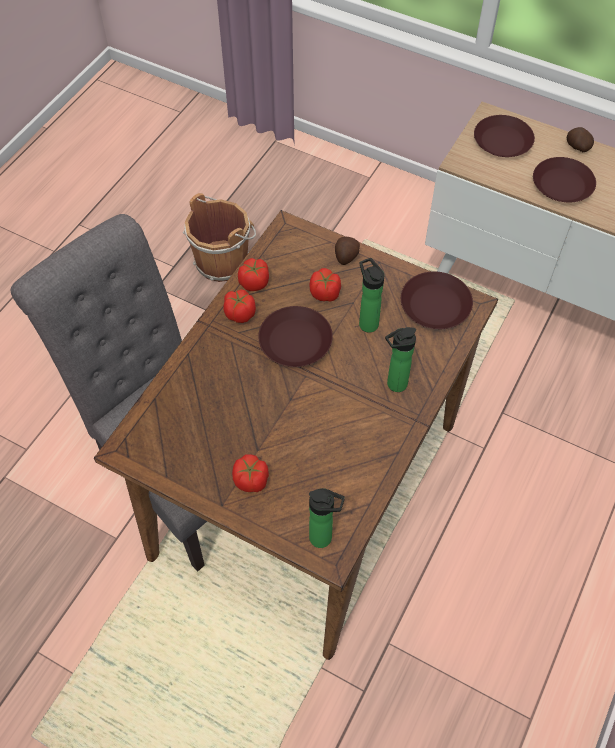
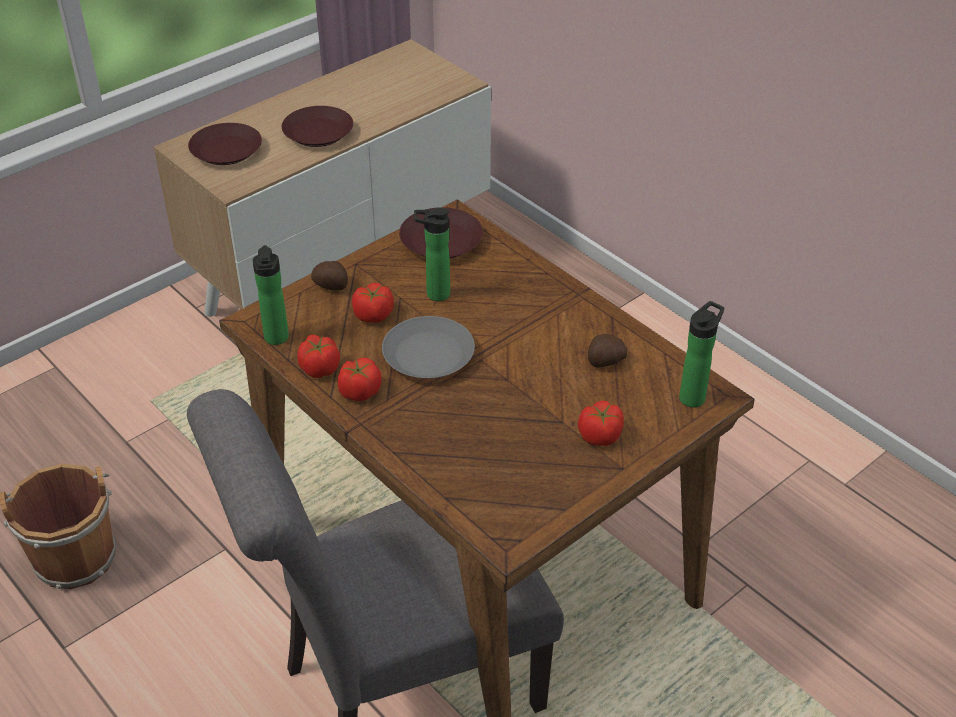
camera: 70 degrees left, 15 degrees down
brown plate [258,306,333,367] -> grey plate [382,316,475,378]
bottle [385,327,416,392] -> bottle moved to [253,245,289,345]
potato [566,127,594,152] -> potato moved to [588,334,627,368]

